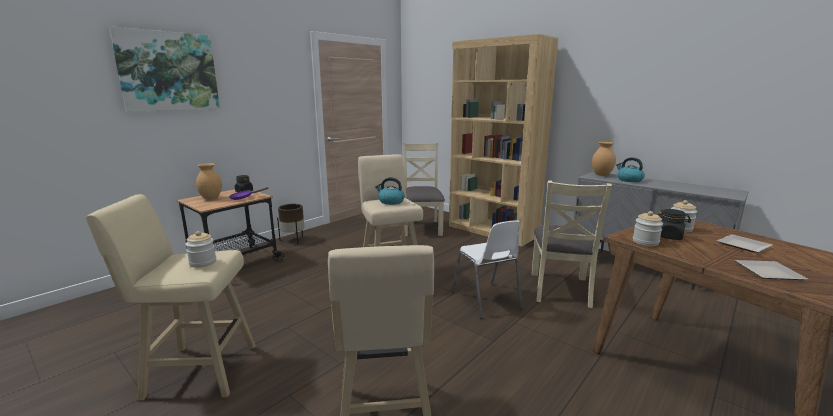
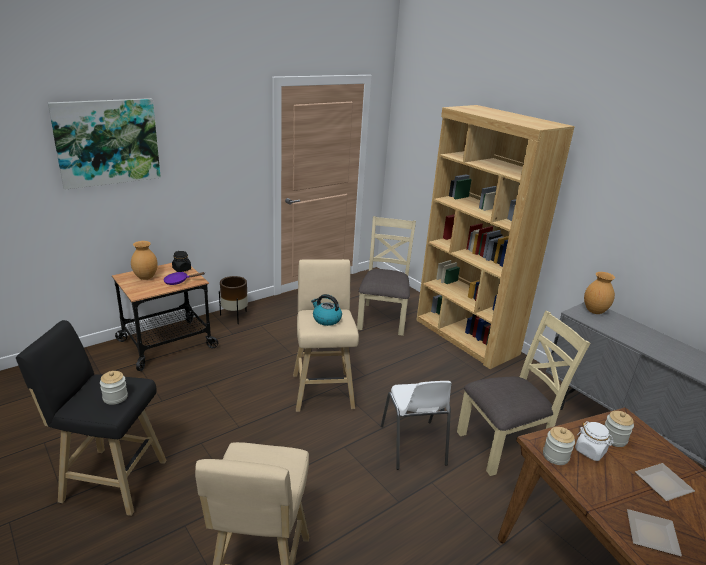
camera: 10 degrees right, 10 degrees up
beige stool [86,194,256,400] -> black stool [16,320,167,516]
beige chair [532,180,612,308] -> beige chair turned 135 degrees counterclockwise [457,311,590,476]
kettle [616,157,644,182] -> none
black jar [658,209,691,240] -> white jar [575,421,614,461]

